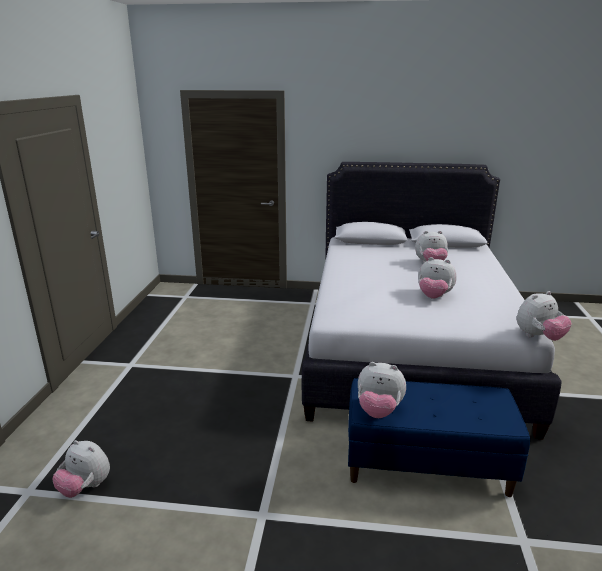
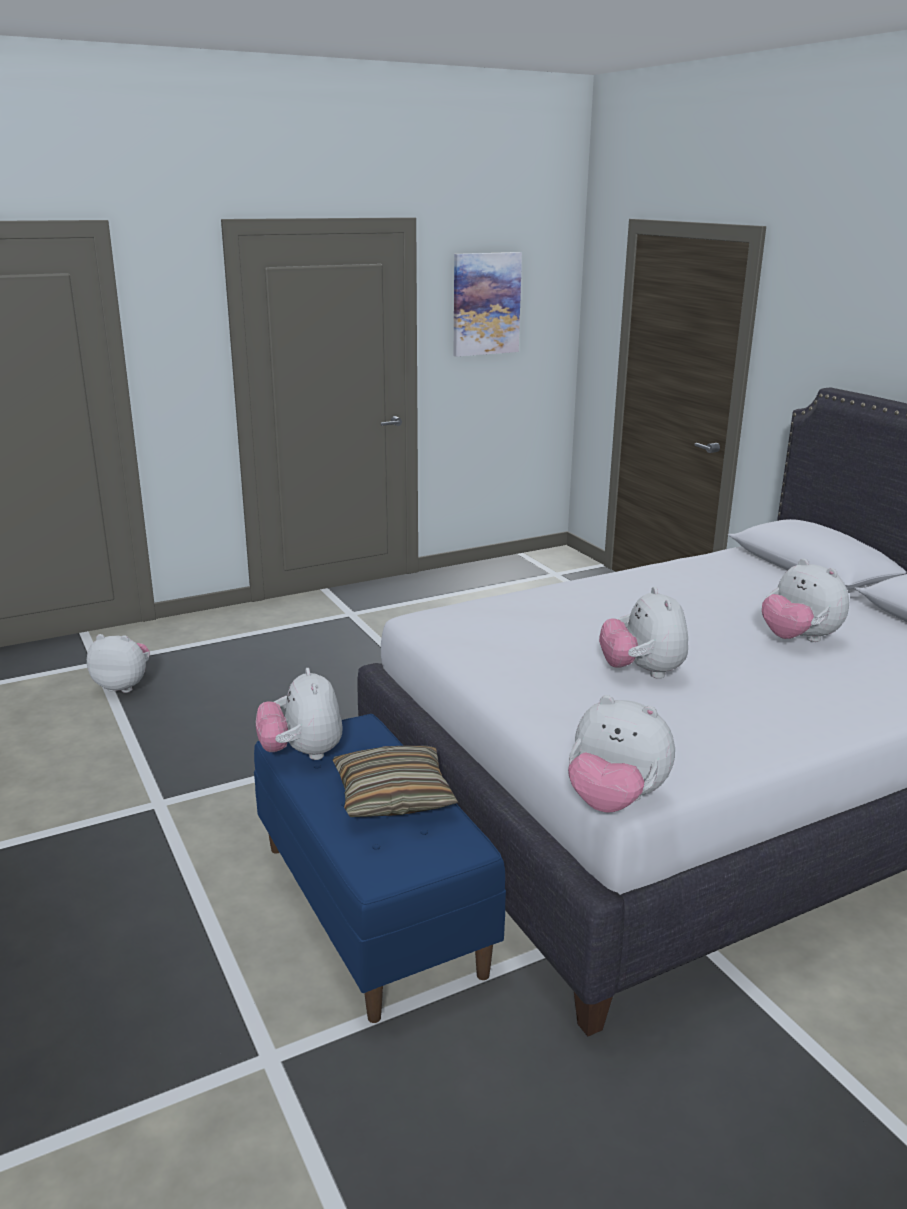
camera: 55 degrees right, 0 degrees up
plush toy [52,440,110,498] -> plush toy turned 105 degrees clockwise [87,634,150,693]
none -> pillow [333,746,459,817]
none -> picture [454,252,522,357]

